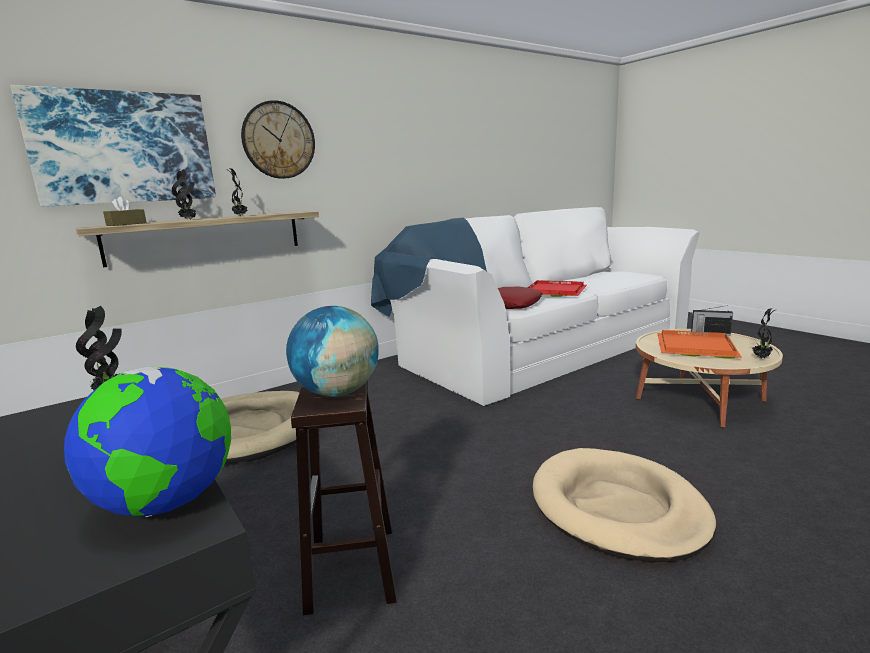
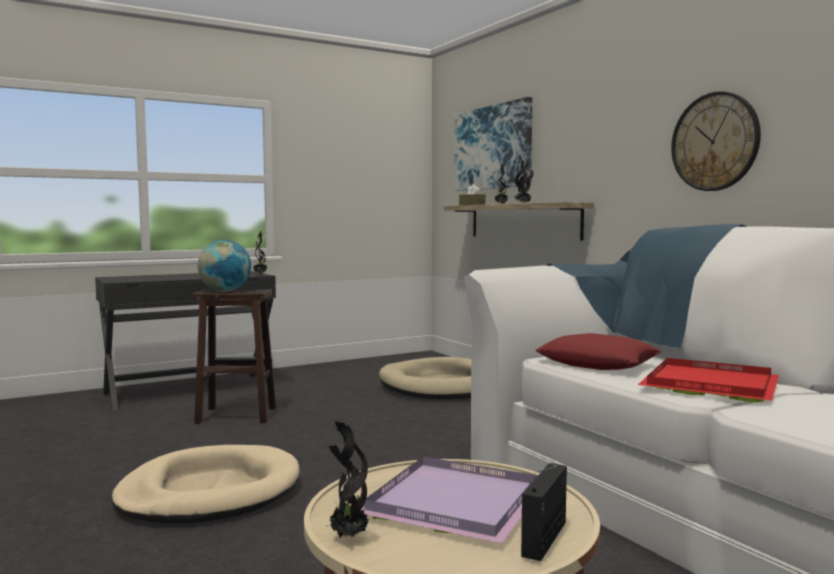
camera: 95 degrees right, 10 degrees down
globe [64,366,231,517] -> none
wall clock [241,100,315,179] -> wall clock moved to [671,91,761,191]
orange tray [657,330,742,359] -> purple tray [361,457,537,543]

